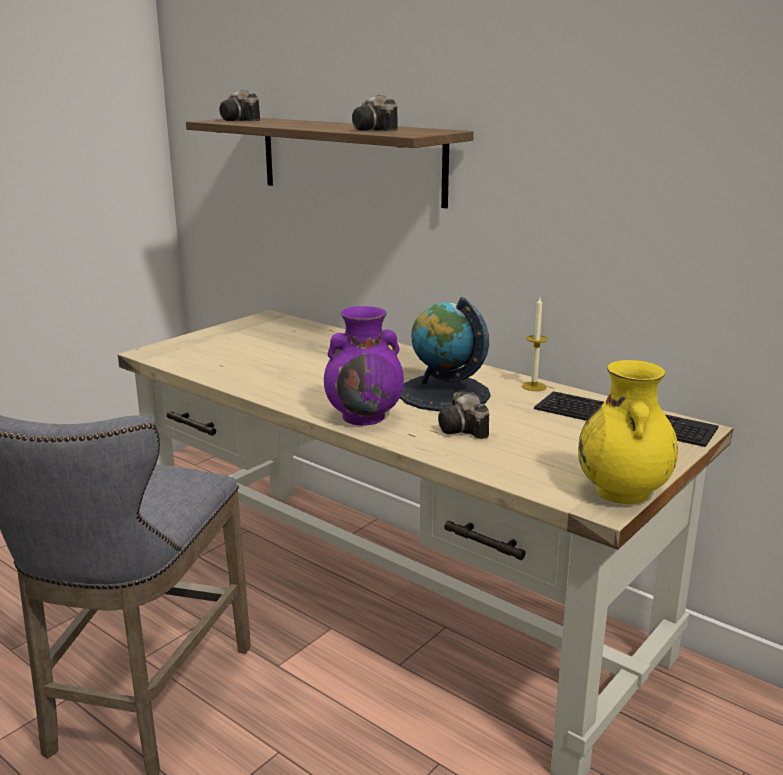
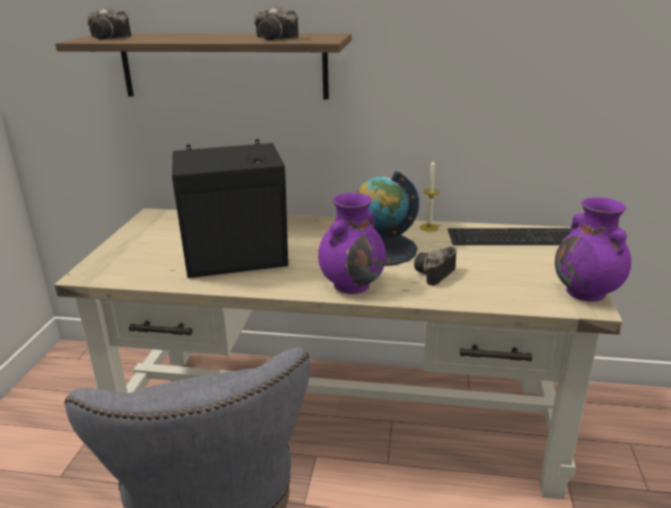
camera: 30 degrees left, 5 degrees up
camera [438,391,489,439] -> camera turned 90 degrees clockwise [414,247,456,286]
yellow vase [578,360,678,504] -> purple vase [555,197,631,302]
none -> black speaker [172,139,288,278]

